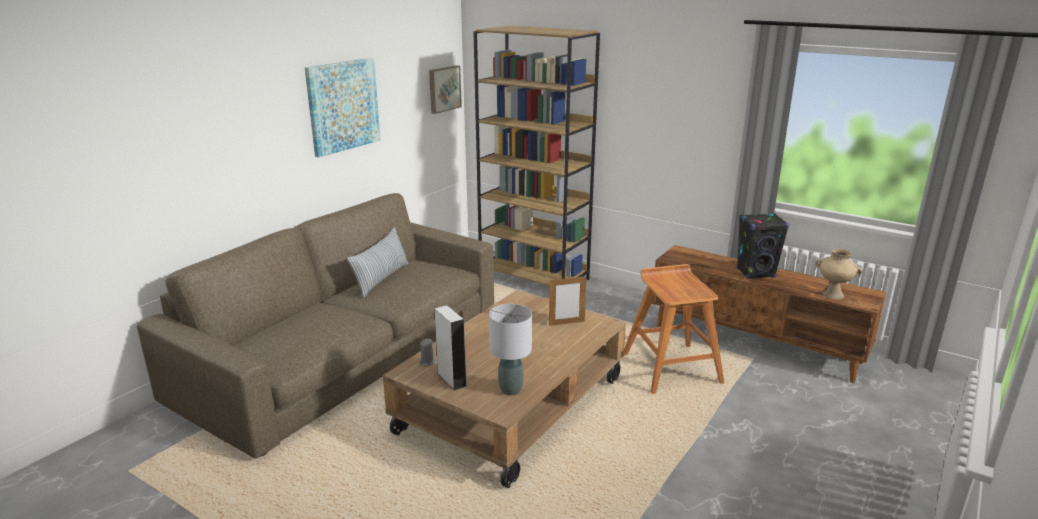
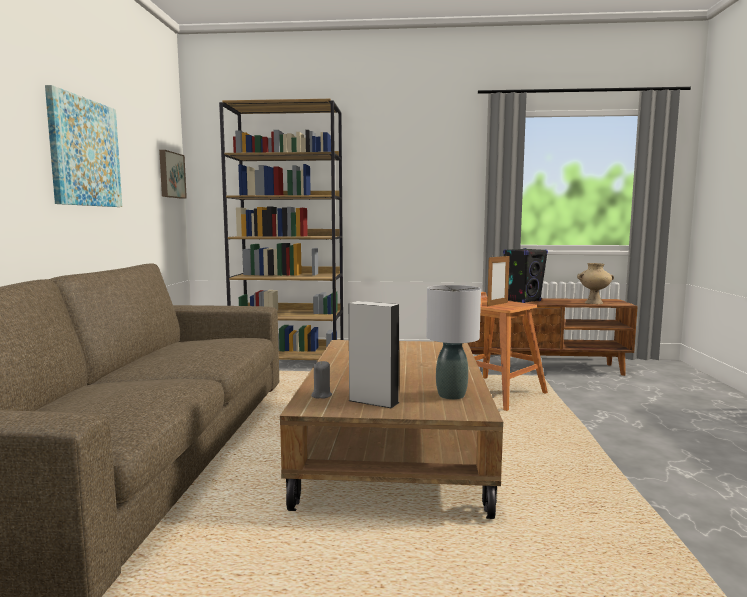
camera: 30 degrees left, 15 degrees down
pillow [347,228,409,298] -> none
picture frame [549,275,587,326] -> picture frame moved to [487,255,510,307]

